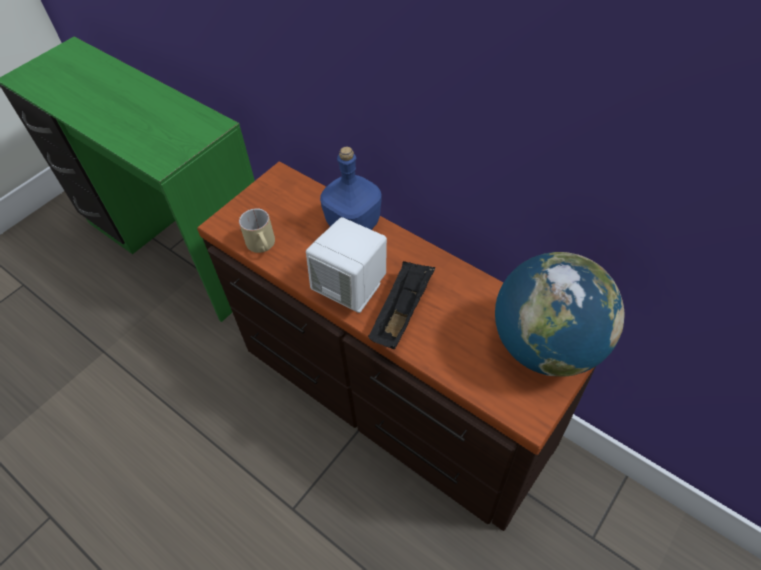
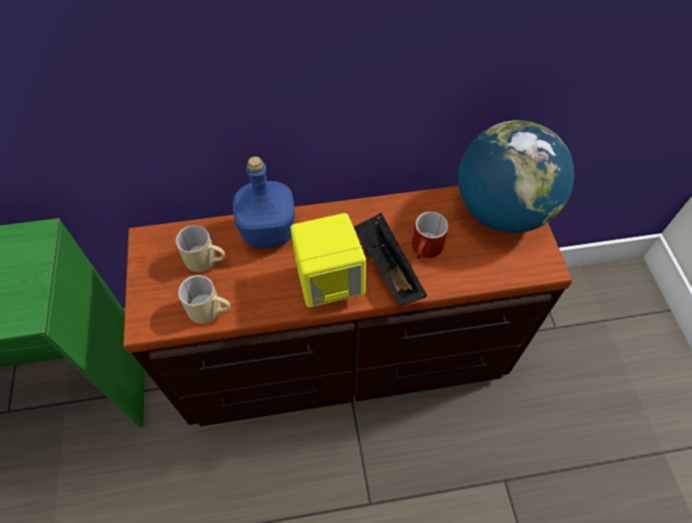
camera: 50 degrees left, 5 degrees up
white speaker [306,217,387,313] -> yellow speaker [290,213,366,307]
none -> beige mug [176,225,225,272]
none -> red mug [412,211,449,259]

